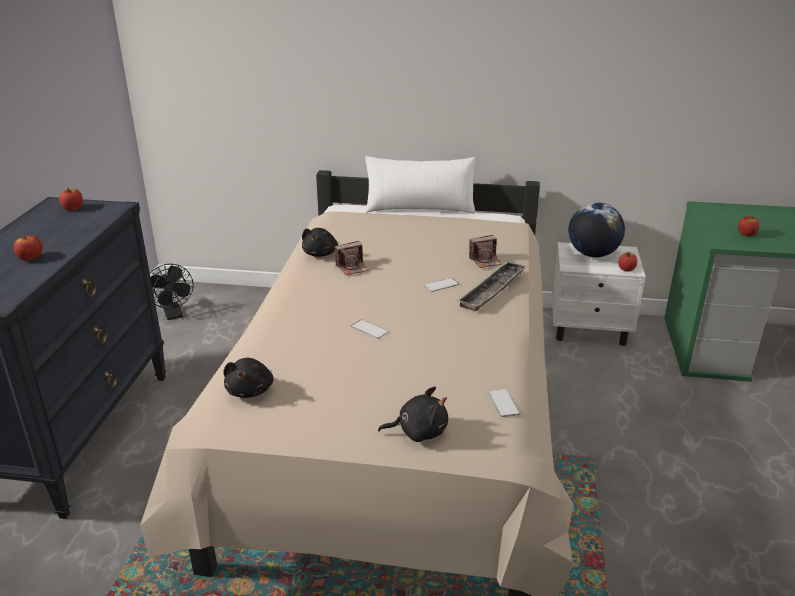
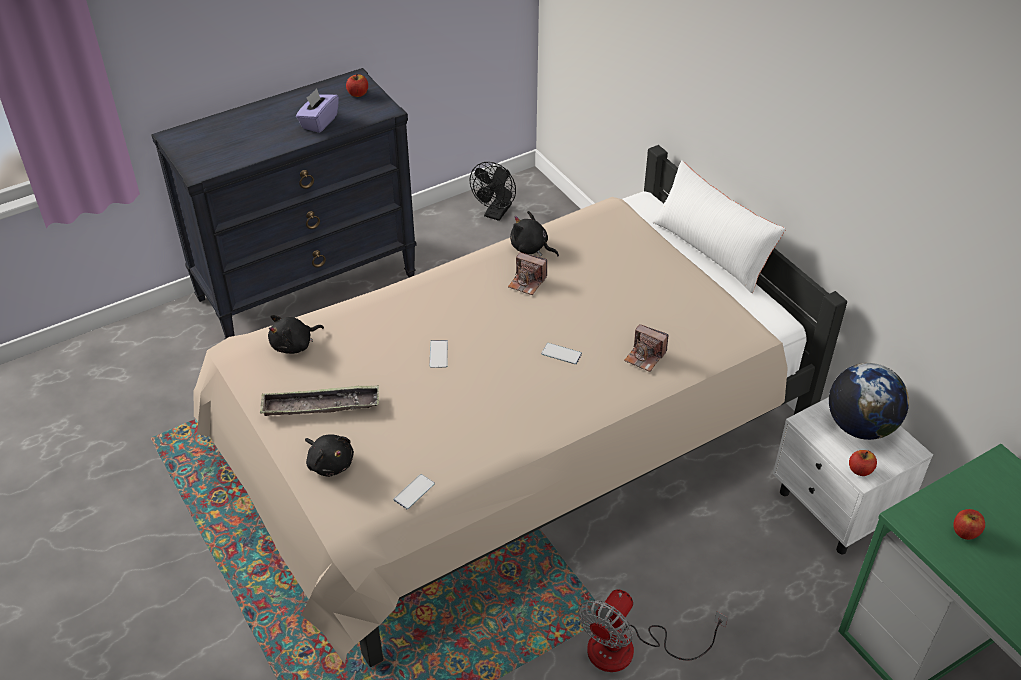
camera: 50 degrees right, 15 degrees up
apple [14,236,43,261] -> none
black plush toy [302,228,338,257] -> black plush toy turned 60 degrees clockwise [510,211,559,257]
tray [457,261,526,311] -> tray moved to [260,385,379,416]
none -> purple tissue box [296,89,339,133]
none -> fan [578,589,728,672]

